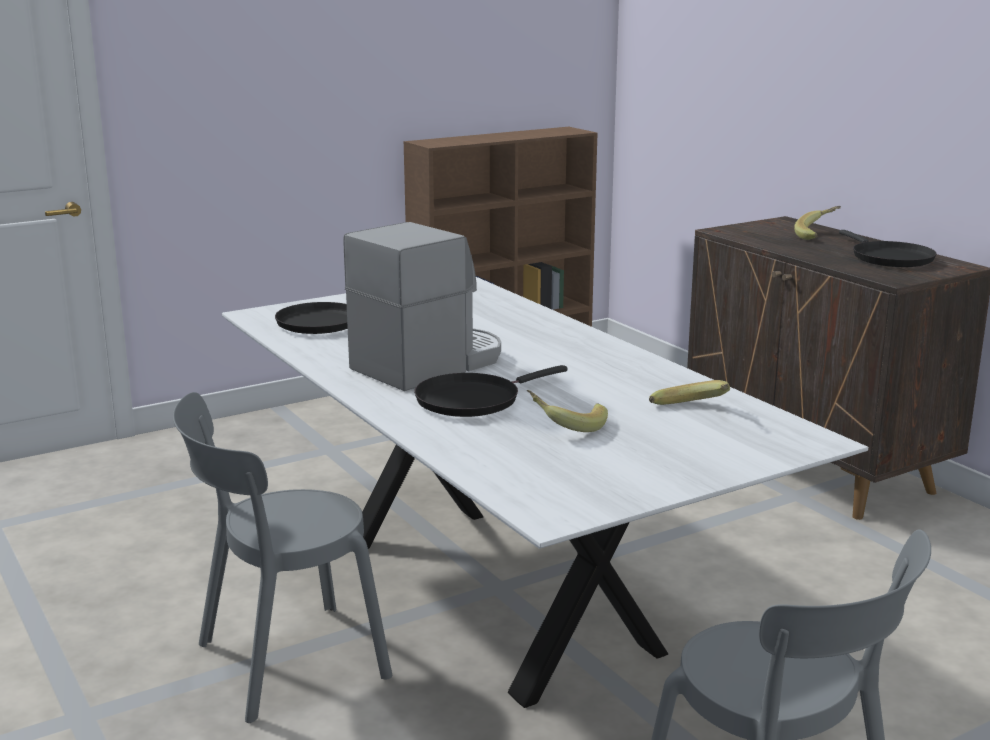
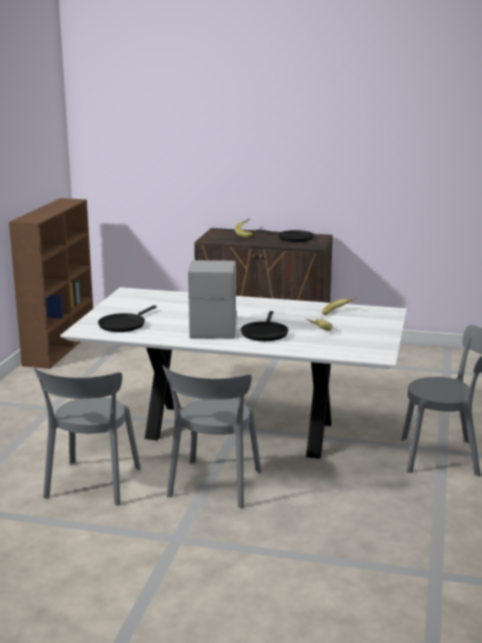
camera: 45 degrees left, 0 degrees up
none -> grey chair [33,366,141,506]

